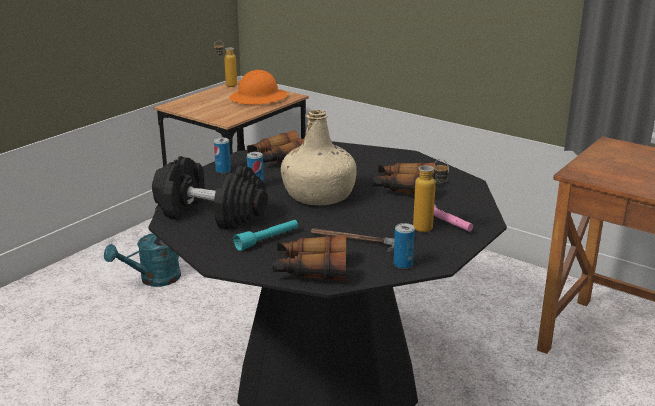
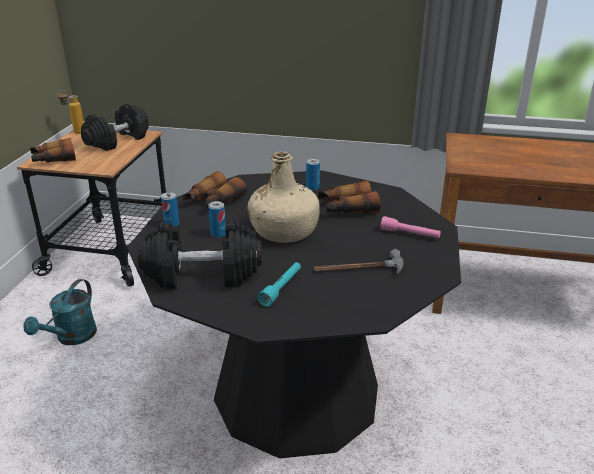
camera: 25 degrees left, 5 degrees up
orange hard hat [229,70,288,105] -> black dumbbell [81,103,149,151]
binoculars [273,235,346,282] -> binoculars moved to [30,138,76,162]
can [394,223,415,269] -> can moved to [306,159,320,191]
bottle [413,159,449,232] -> none

